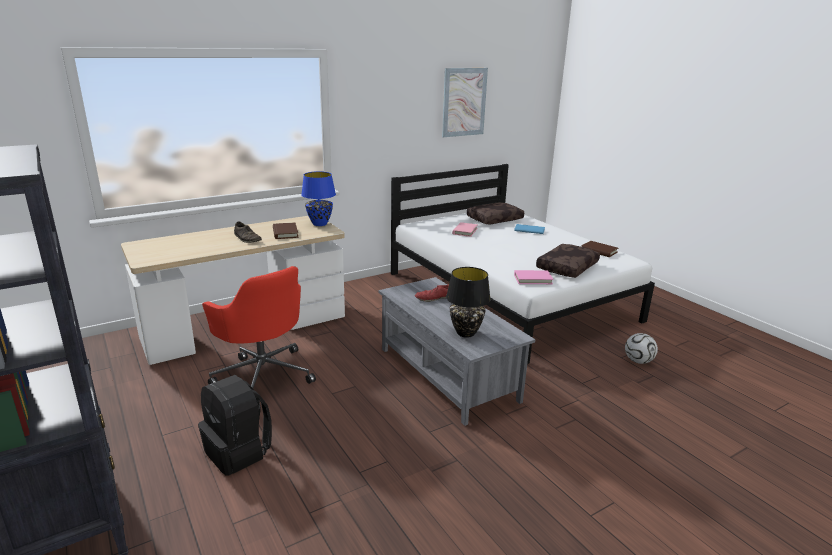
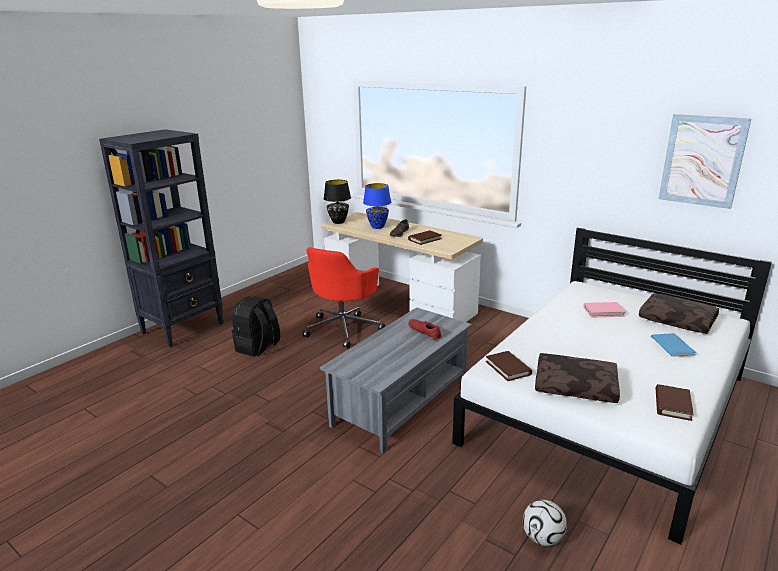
camera: 70 degrees right, 0 degrees up
blue table lamp [301,171,336,226] -> blue table lamp moved to [363,183,391,229]
black table lamp [446,267,491,338] -> black table lamp moved to [324,180,351,224]
pink book [514,270,554,284] -> brown book [486,351,532,381]

